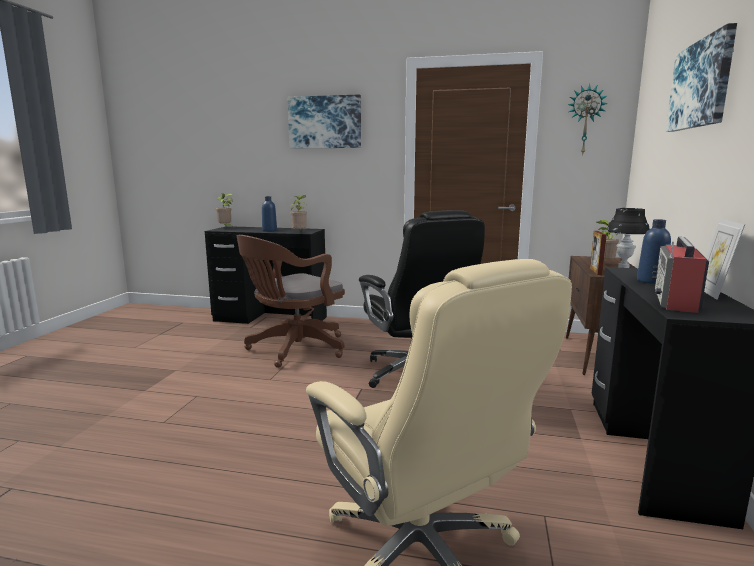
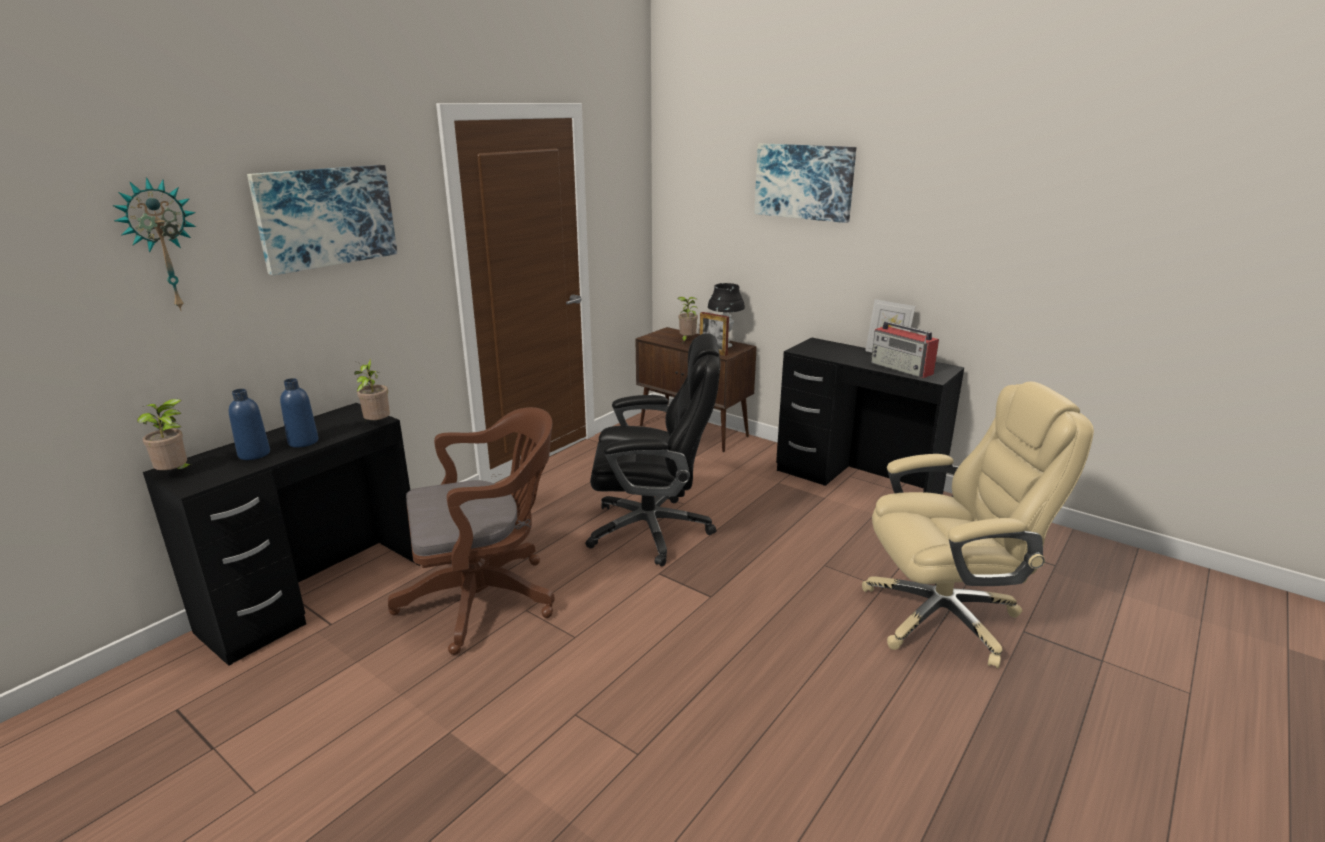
camera: 65 degrees left, 10 degrees up
brown office chair [236,235,345,368] -> brown office chair turned 90 degrees counterclockwise [388,407,555,655]
wall clock [568,84,608,154] -> wall clock moved to [112,177,197,311]
blue bottle [637,219,671,284] -> blue bottle moved to [229,389,270,460]

